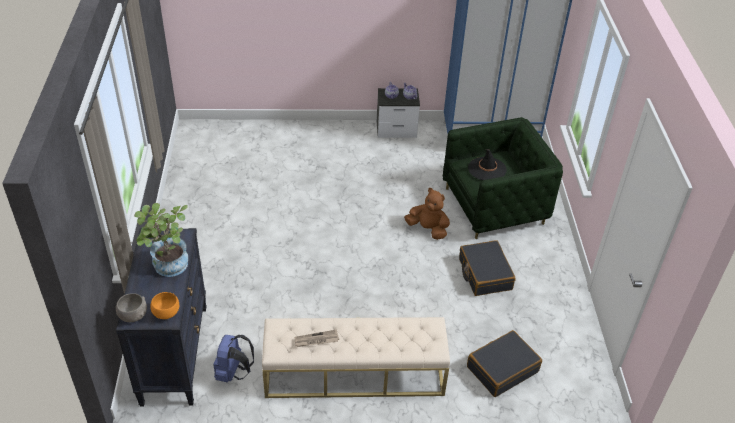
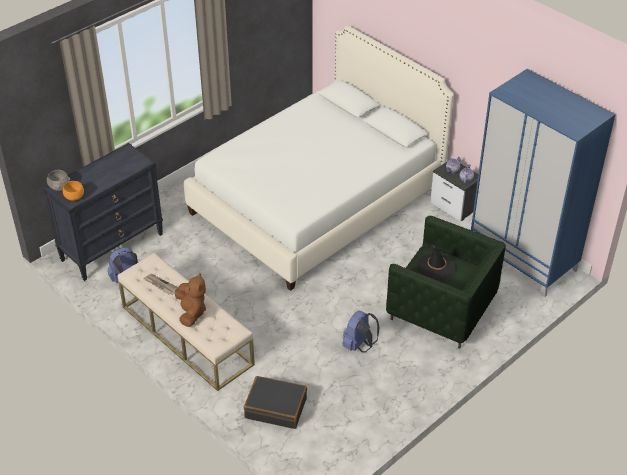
camera: 50 degrees right, 0 degrees up
potted plant [134,203,188,277] -> none
brown plush toy [404,188,450,240] -> brown plush toy moved to [175,273,206,327]
black suitcase [459,240,516,296] -> blue backpack [342,310,380,352]
none -> white bed [184,26,454,291]

